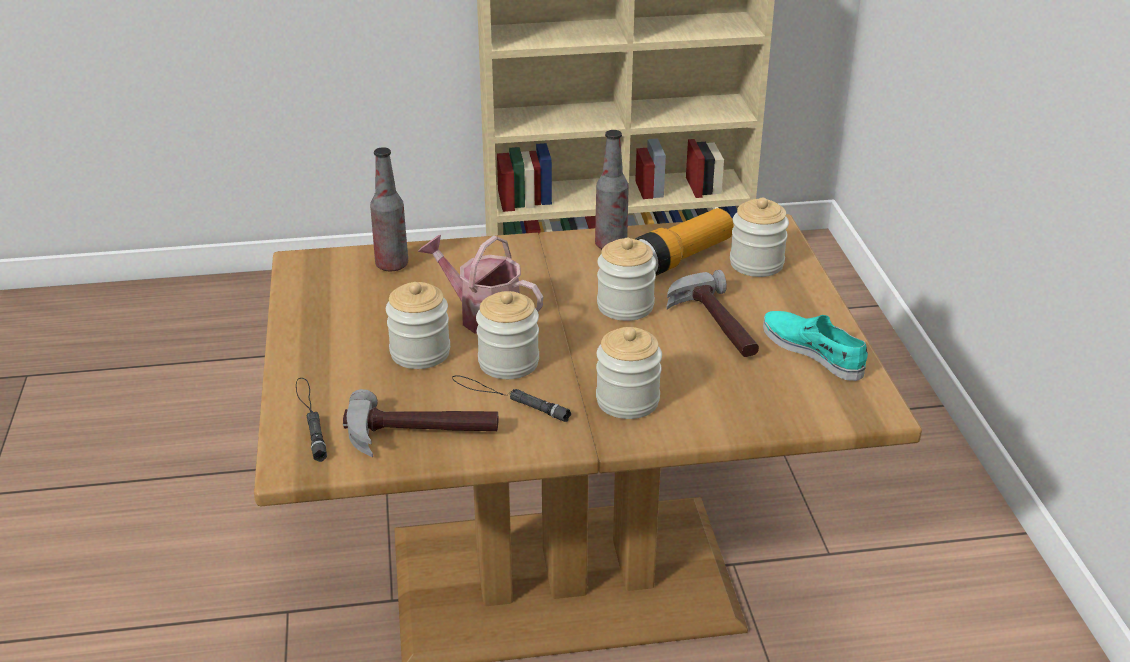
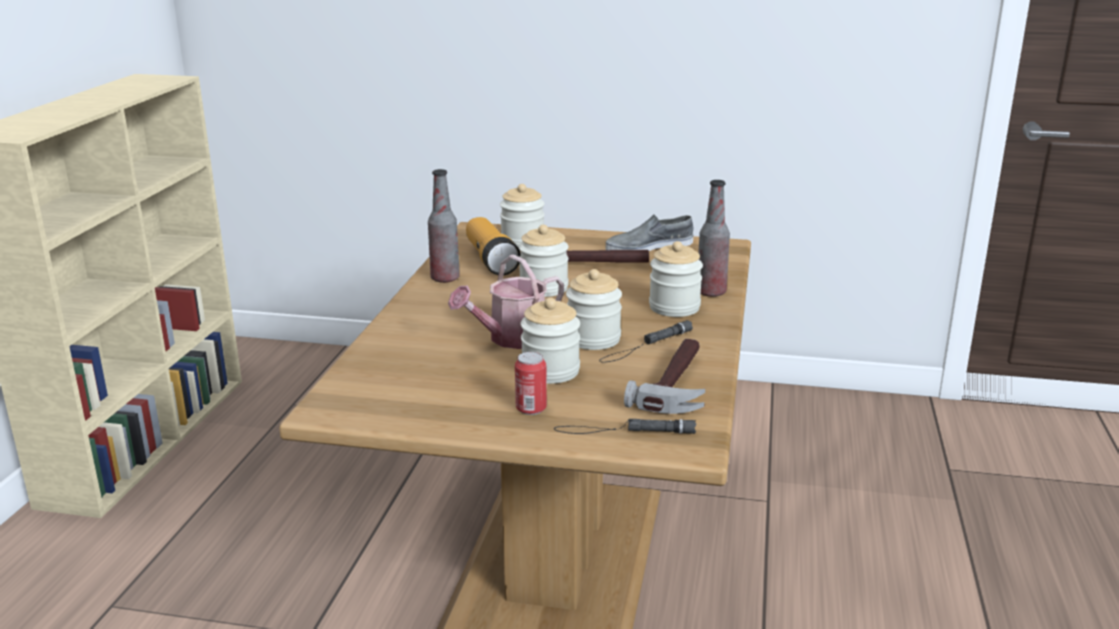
camera: 70 degrees left, 10 degrees down
bottle [370,147,408,271] -> bottle moved to [698,180,730,297]
turquoise shoe [763,311,868,381] -> grey shoe [606,215,694,251]
none -> can [515,352,547,415]

